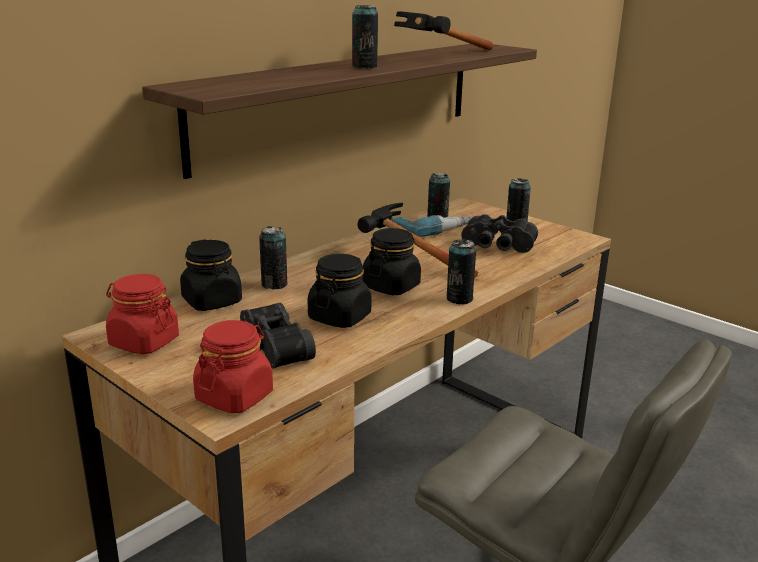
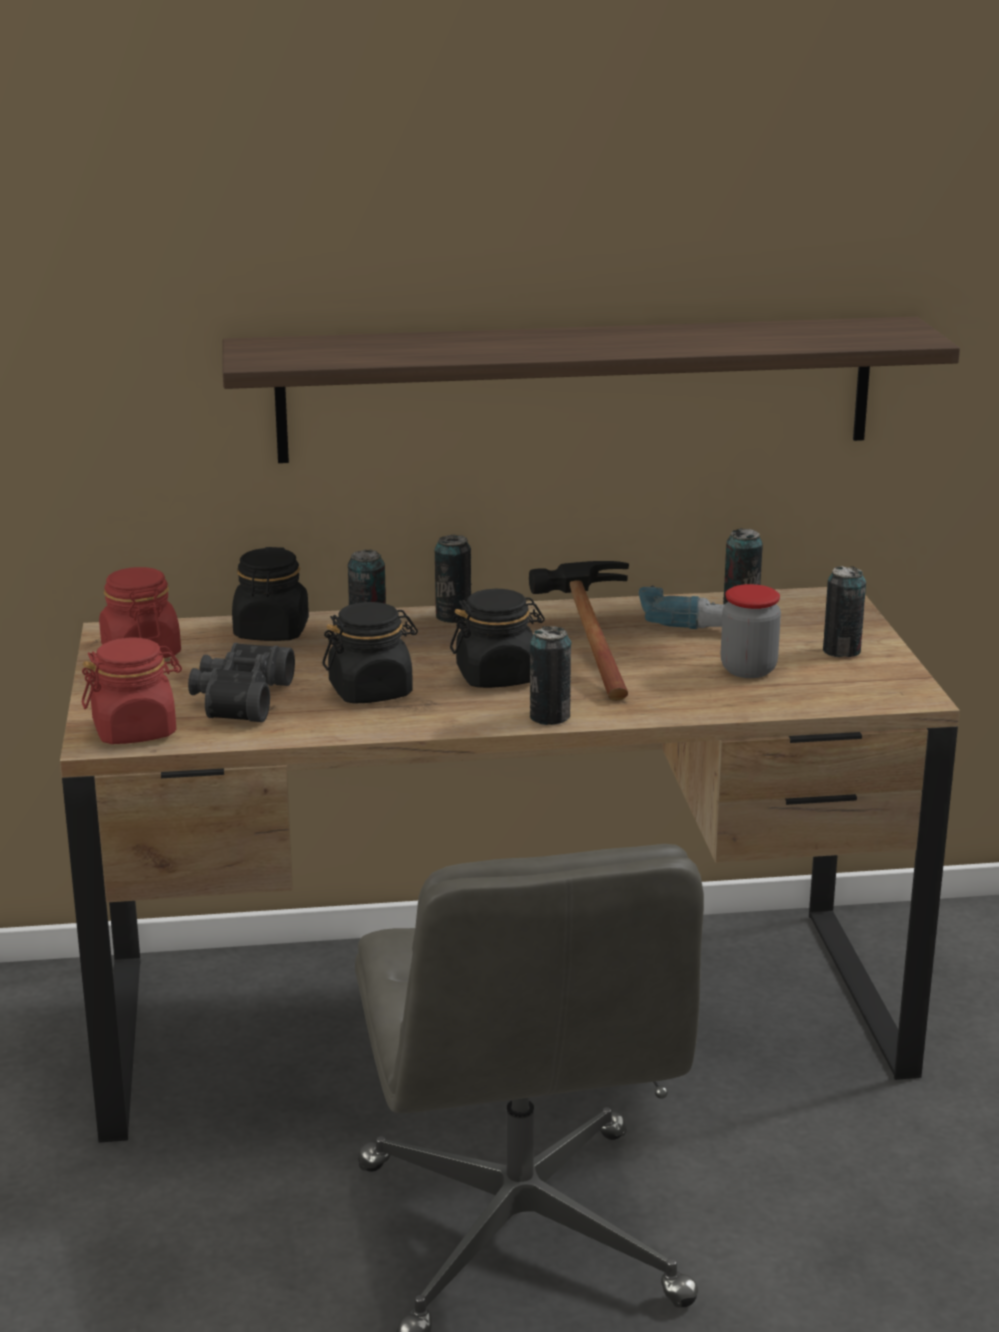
camera: 40 degrees right, 0 degrees up
can [352,5,378,68] -> can moved to [435,535,471,623]
hammer [394,11,493,50] -> none
black binoculars [461,214,538,253] -> jar [721,584,781,678]

